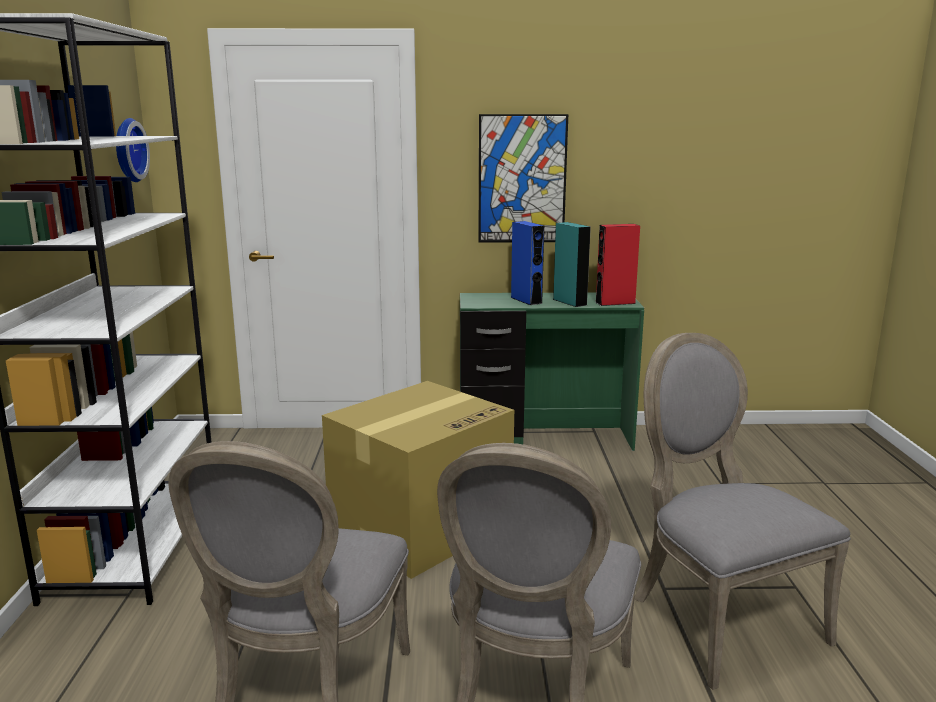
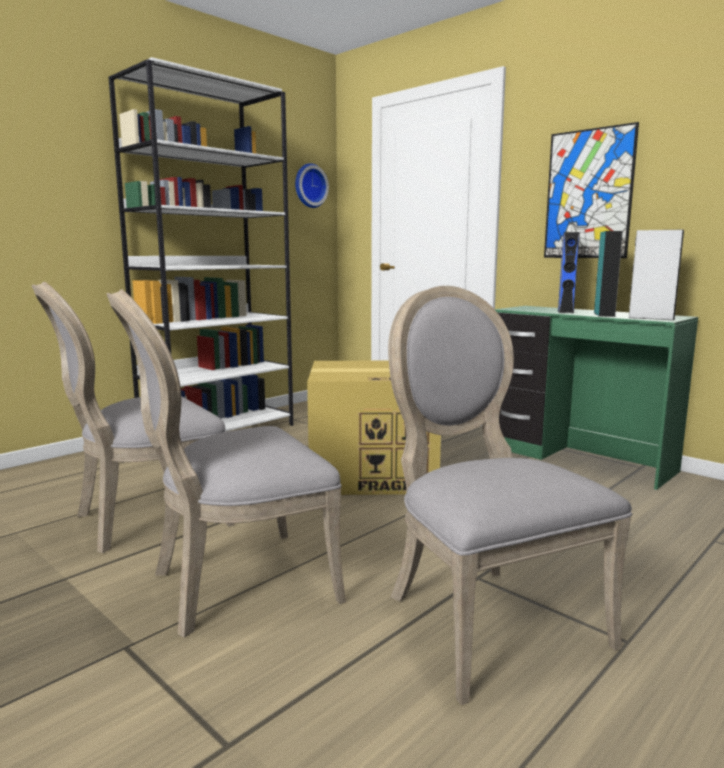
camera: 45 degrees right, 5 degrees down
red speaker [595,224,640,306] -> grey speaker [629,230,684,320]
grey chair [634,333,851,690] -> grey chair turned 45 degrees counterclockwise [388,286,632,705]

